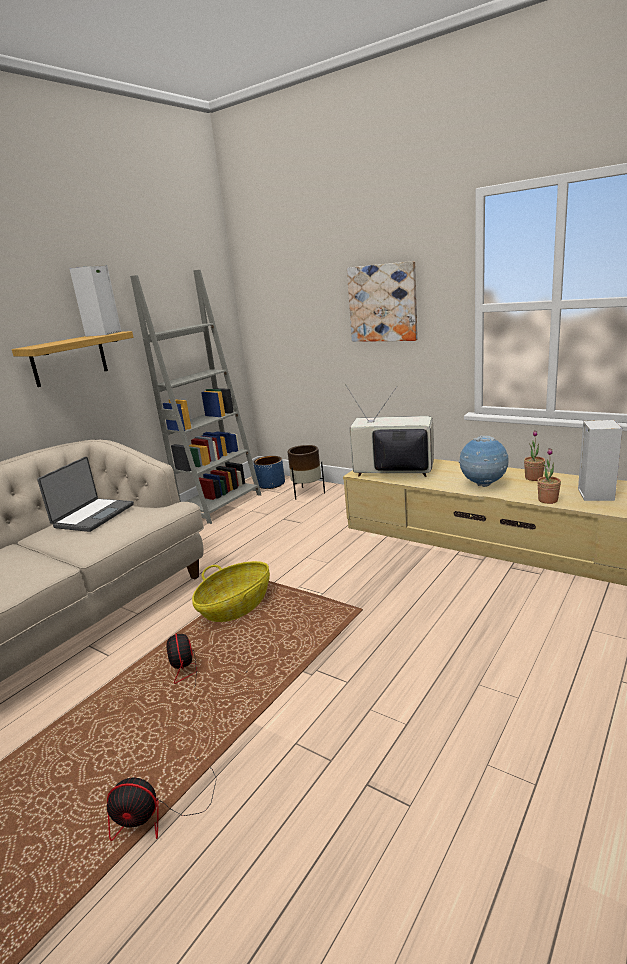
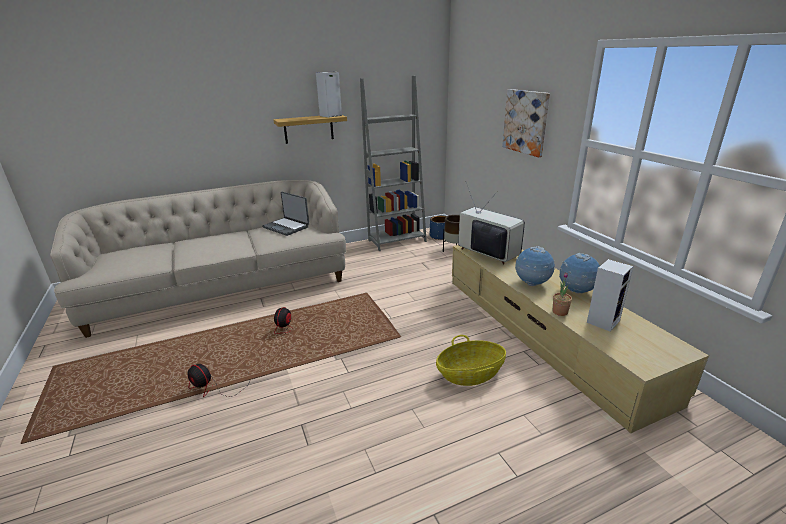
camera: 30 degrees right, 5 degrees up
laptop [37,457,134,532] -> laptop turned 75 degrees clockwise [262,192,309,236]
basket [192,561,270,622] -> basket moved to [436,335,506,386]
potted plant [524,430,545,481] -> globe [559,253,600,294]

